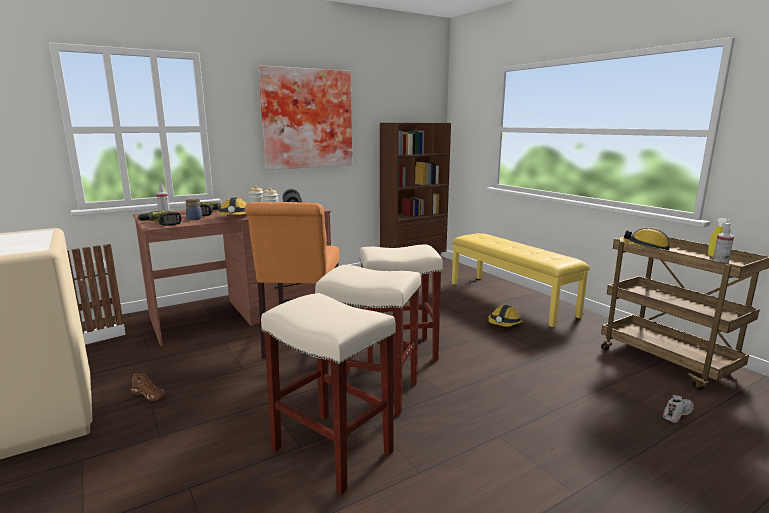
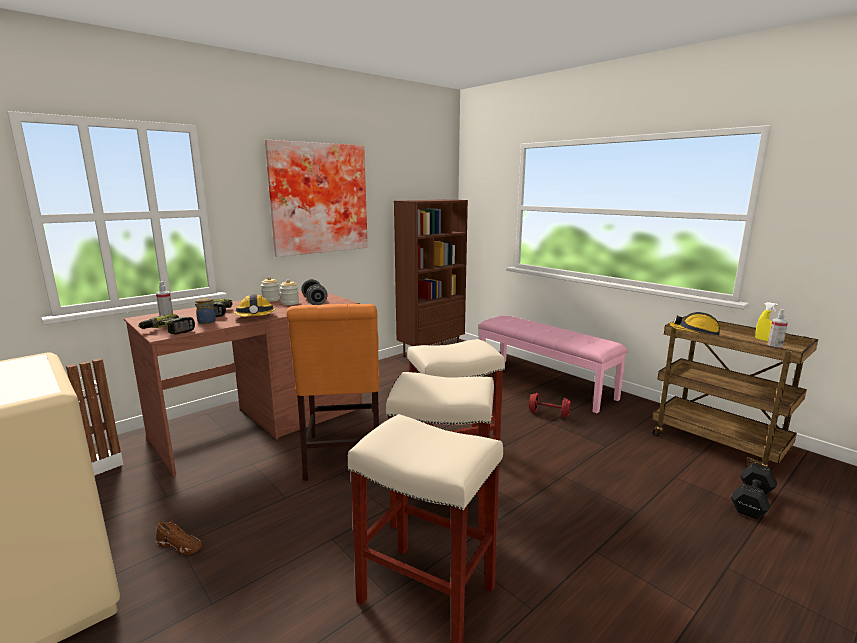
camera: 10 degrees left, 0 degrees up
yellow bench [452,233,590,327] -> pink bench [478,316,628,413]
hard hat [488,305,522,327] -> red dumbbell [529,393,572,418]
white shoe [663,395,694,423] -> black dumbbell [731,463,777,519]

